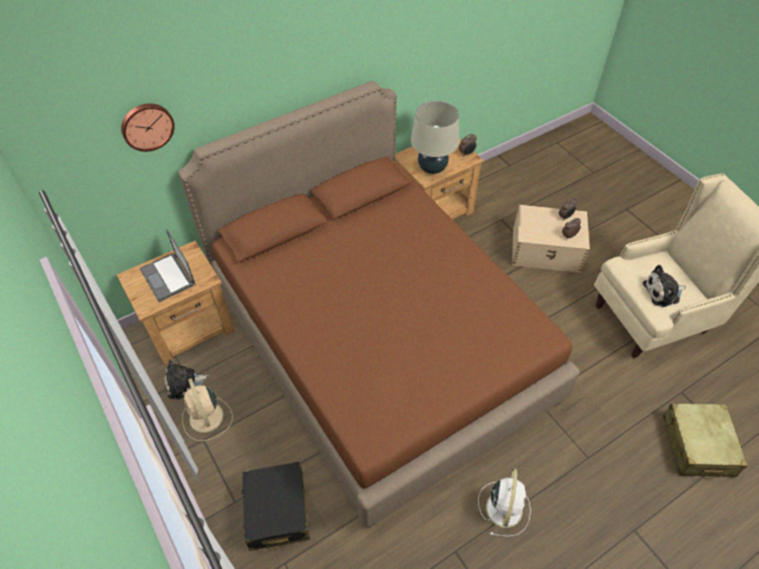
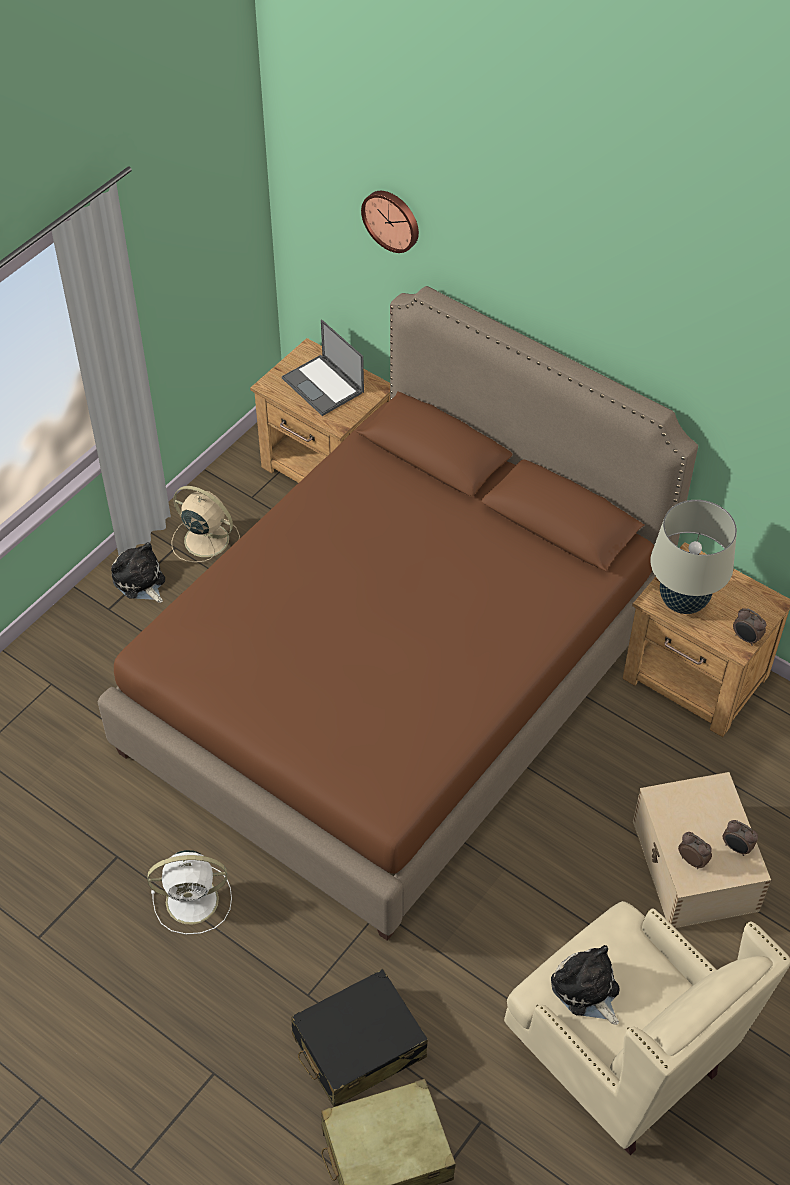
camera: 70 degrees right, 0 degrees up
laptop [140,229,196,302] -> laptop turned 75 degrees counterclockwise [282,319,364,416]
plush toy [165,359,209,400] -> plush toy moved to [111,542,165,603]
beige fan [182,378,233,441] -> beige fan turned 75 degrees clockwise [171,486,240,562]
black suitcase [242,462,310,551] -> black suitcase moved to [291,969,428,1107]

